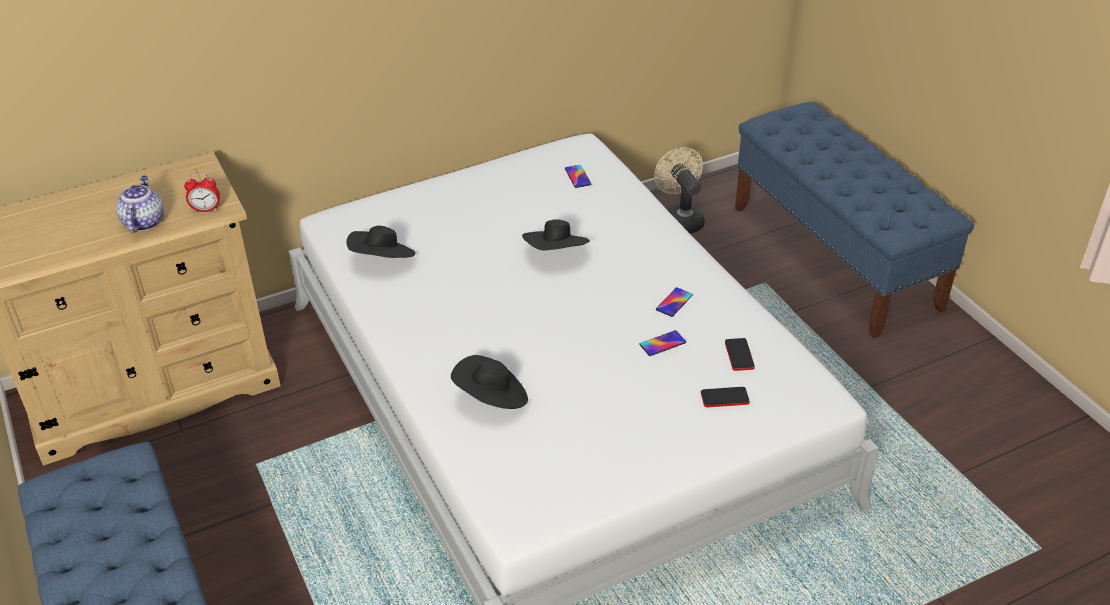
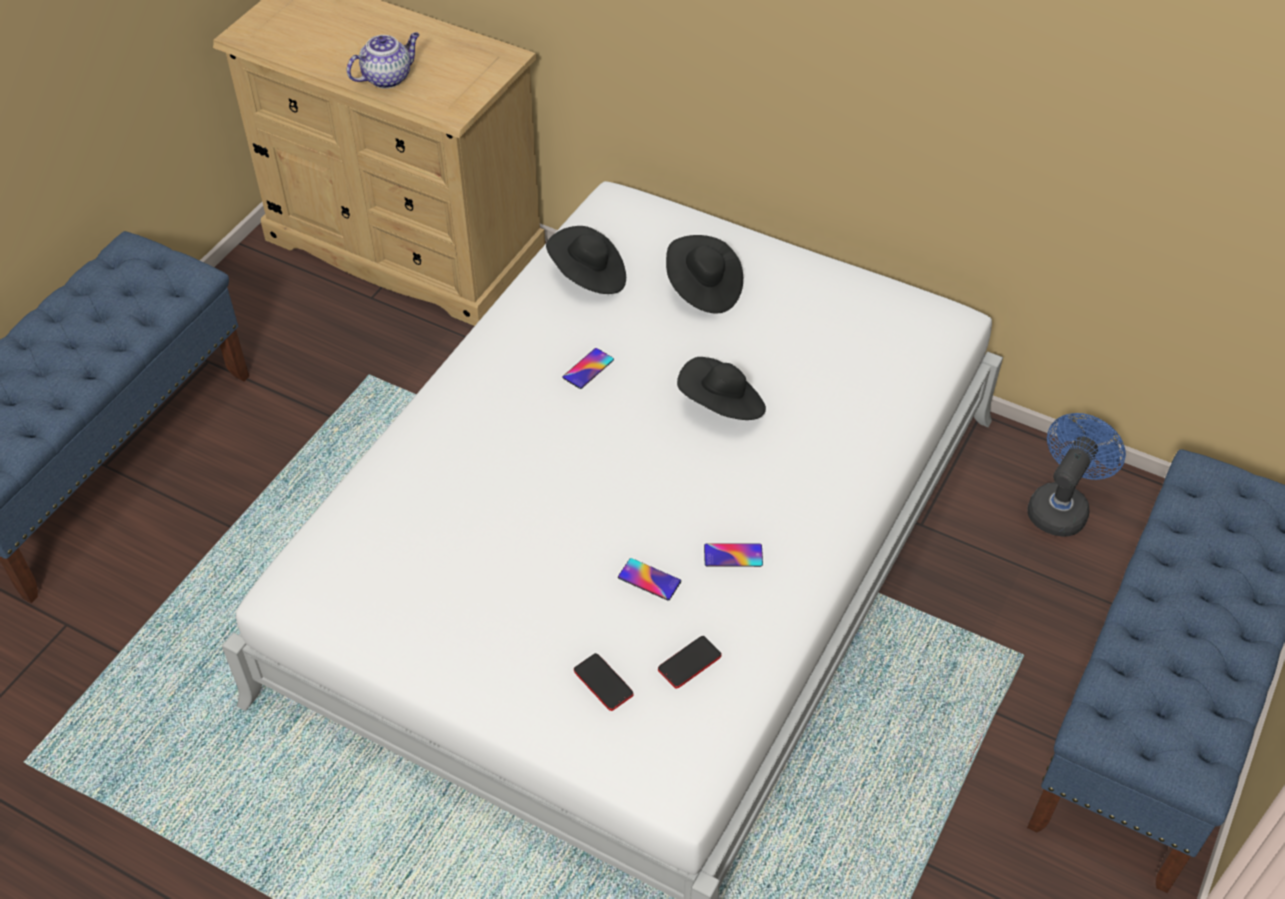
camera: 55 degrees right, 10 degrees up
alarm clock [184,174,220,212] -> none
black hat [451,355,528,409] -> black hat moved to [666,235,743,314]
phone [565,165,591,188] -> phone moved to [562,348,614,389]
beige fan [654,147,705,233] -> blue fan [1027,413,1126,537]

